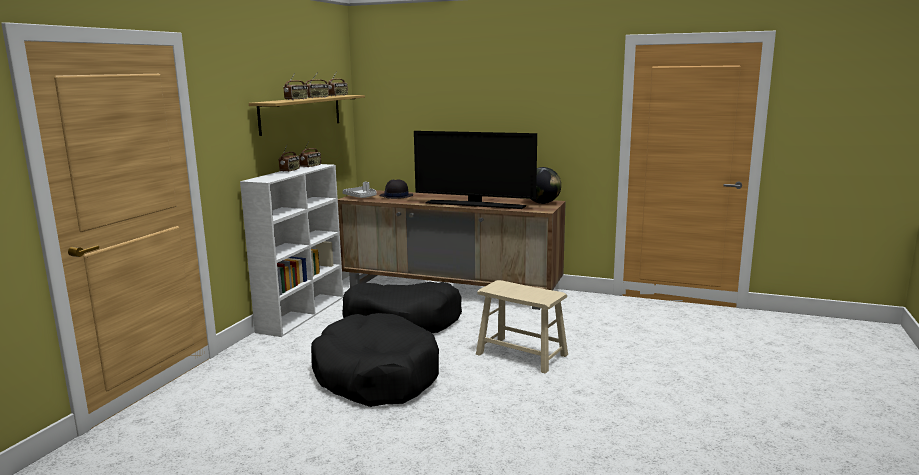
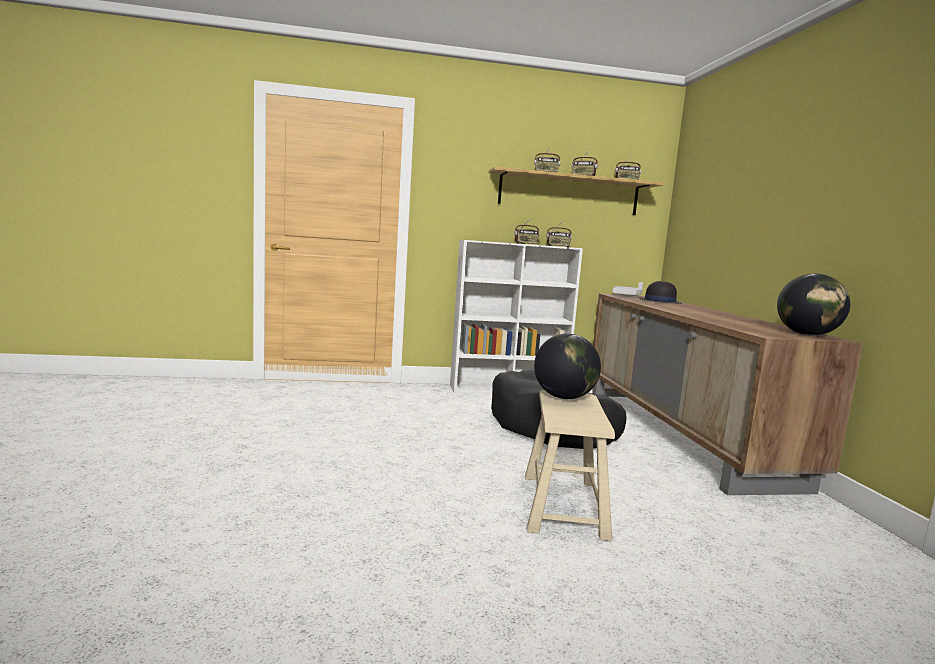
camera: 60 degrees right, 5 degrees down
black dog bed [311,313,439,407] -> none
television [414,131,537,209] -> none
none -> globe [534,333,601,399]

